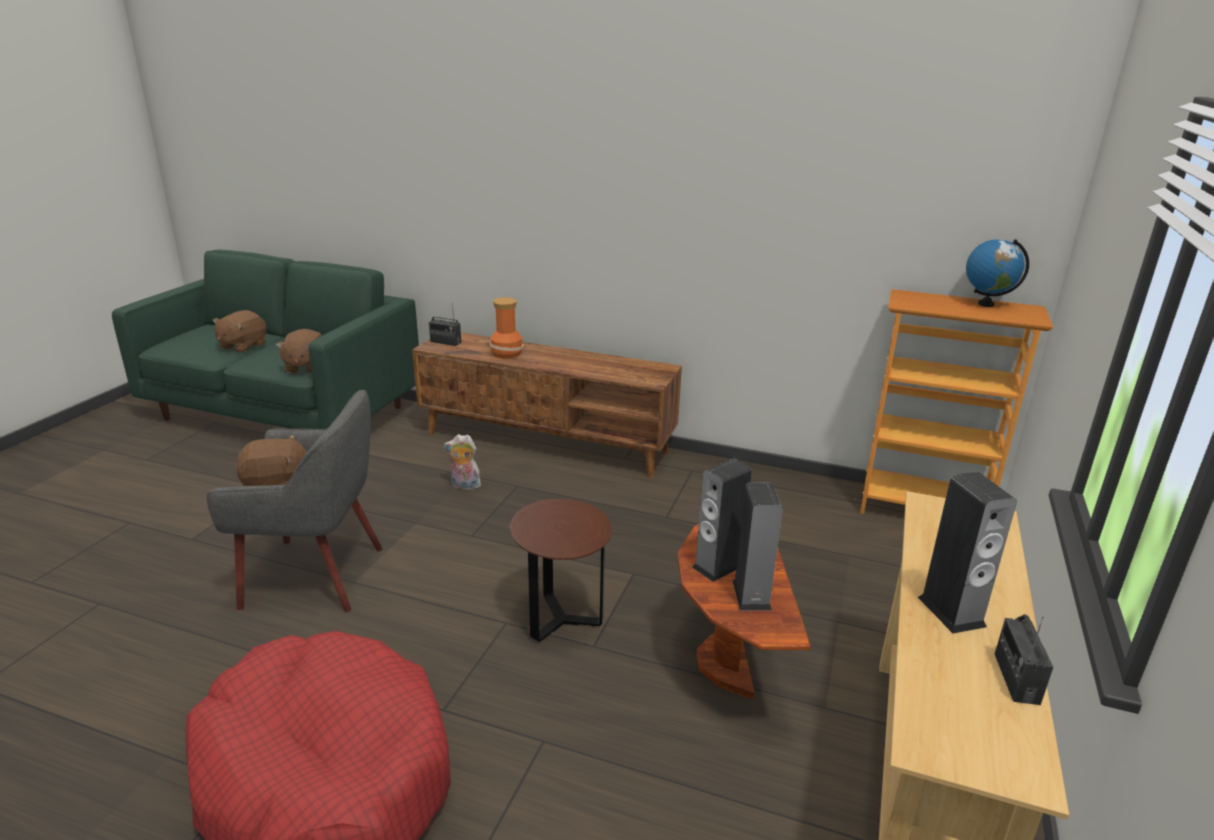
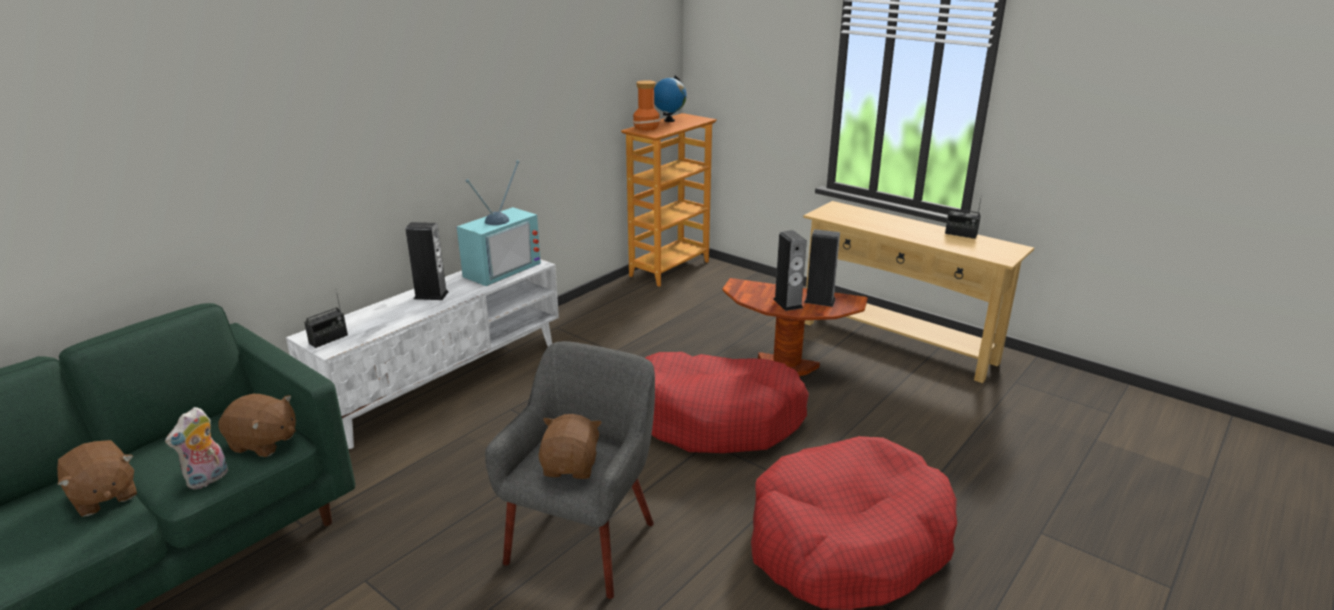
camera: 70 degrees left, 0 degrees up
brown tv stand [412,332,682,478] -> white tv stand [286,259,559,449]
plush toy [444,434,481,492] -> plush toy moved to [165,407,228,490]
vase [490,297,523,358] -> vase moved to [633,80,660,131]
brown side table [510,499,612,642] -> red dog bed [646,352,809,453]
speaker [918,472,1017,634] -> speaker moved to [406,222,449,300]
none -> television [457,160,541,286]

